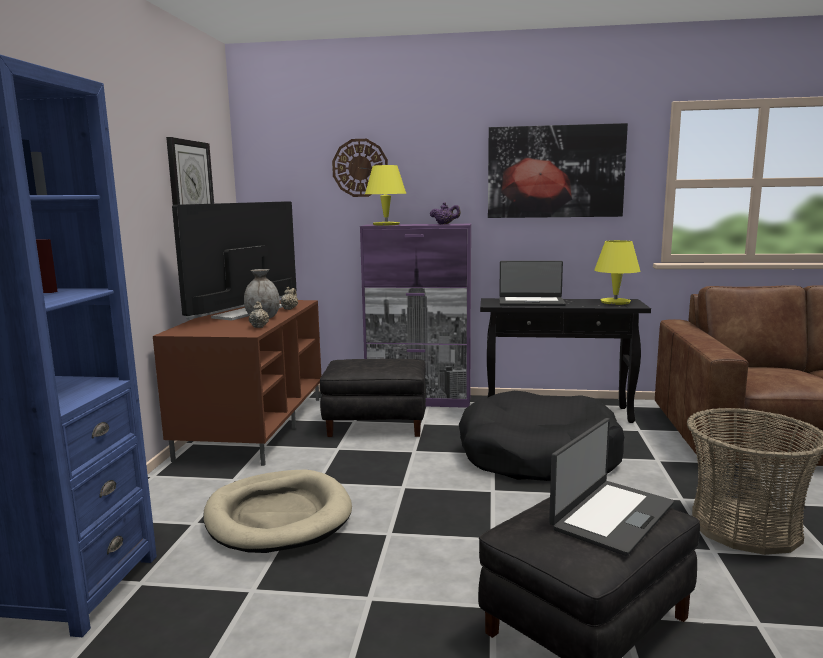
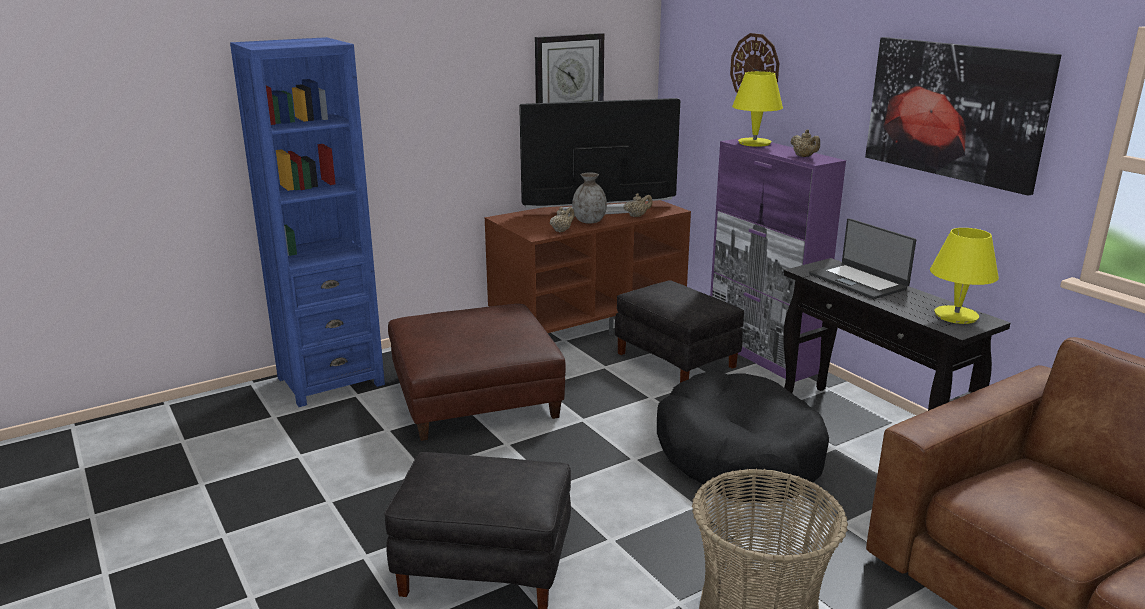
camera: 50 degrees right, 10 degrees up
beige dog bed [203,469,352,553] -> brown ottoman [388,304,566,441]
purple teapot [430,202,461,224] -> beige teapot [790,129,820,157]
laptop [549,418,674,556] -> none

